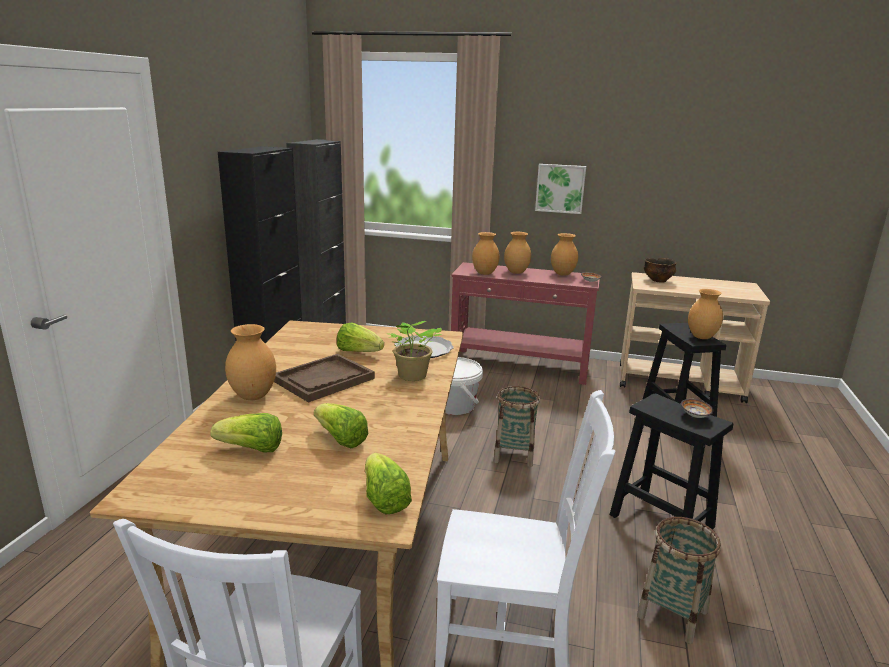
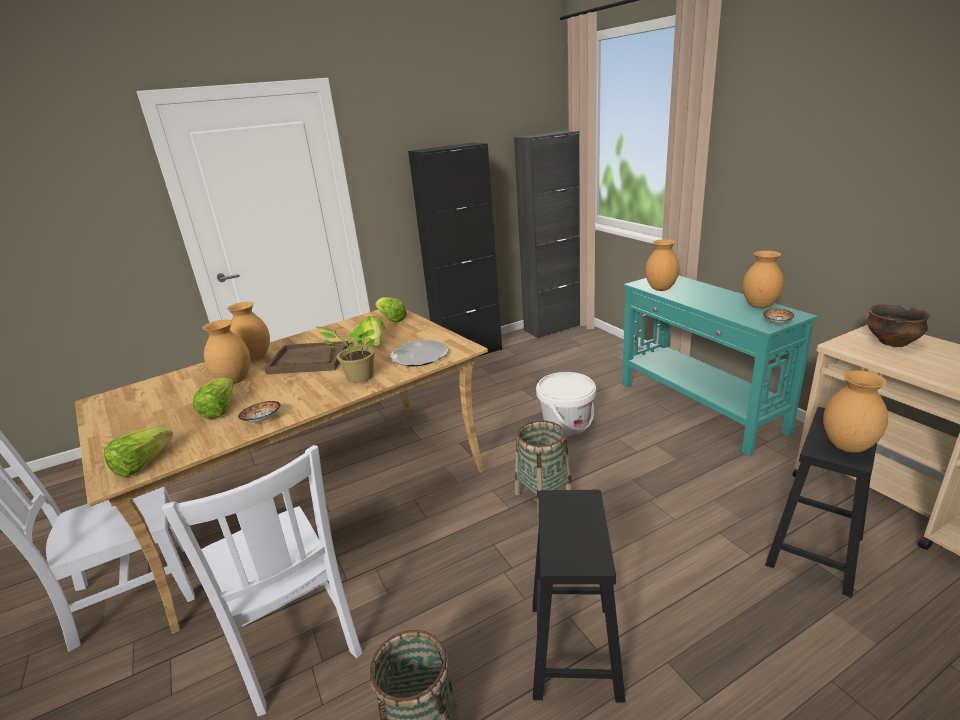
camera: 50 degrees right, 5 degrees up
lettuce [210,413,282,452] -> lettuce moved to [375,297,407,323]
red console table [451,262,600,385] -> turquoise console table [622,275,818,456]
brown vase [504,232,531,274] -> brown vase moved to [203,320,251,384]
picture [535,164,586,214] -> none
bowl [681,399,714,418] -> bowl moved to [238,401,280,423]

